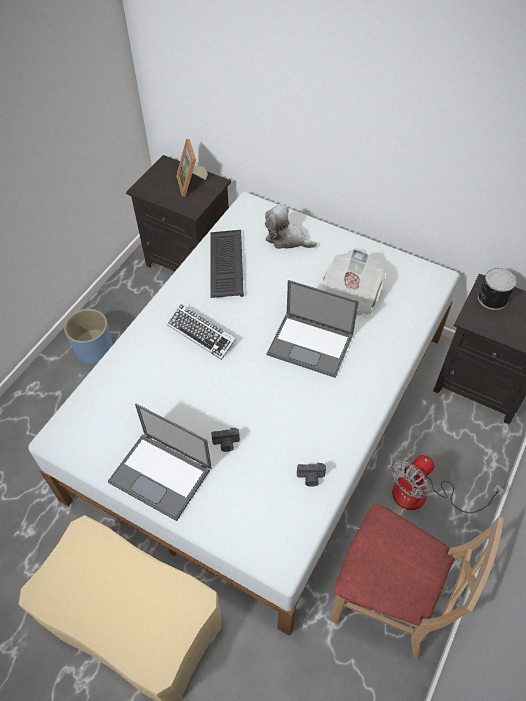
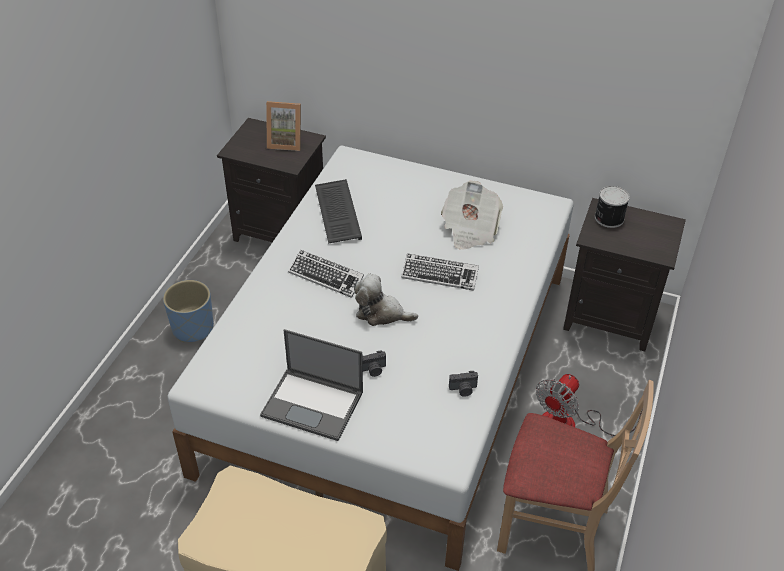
camera: 10 degrees left, 10 degrees down
picture frame [176,139,208,197] -> picture frame turned 60 degrees counterclockwise [266,101,301,151]
plush toy [265,204,317,249] -> plush toy moved to [354,274,418,326]
laptop [267,280,359,378] -> keyboard [401,253,479,291]

